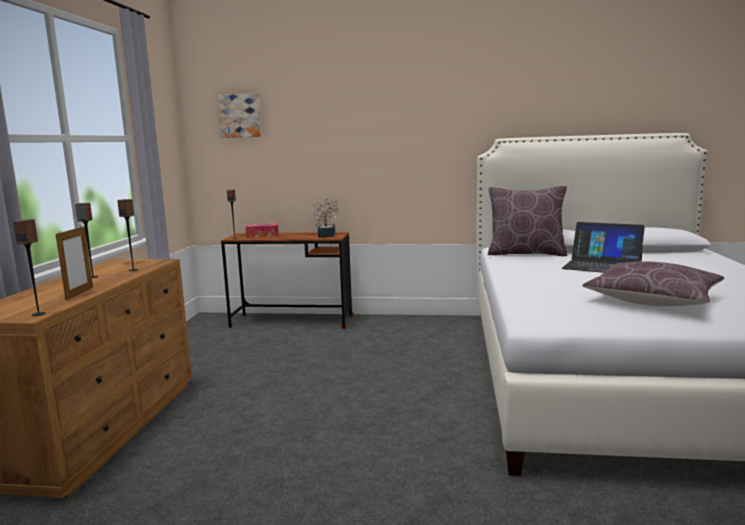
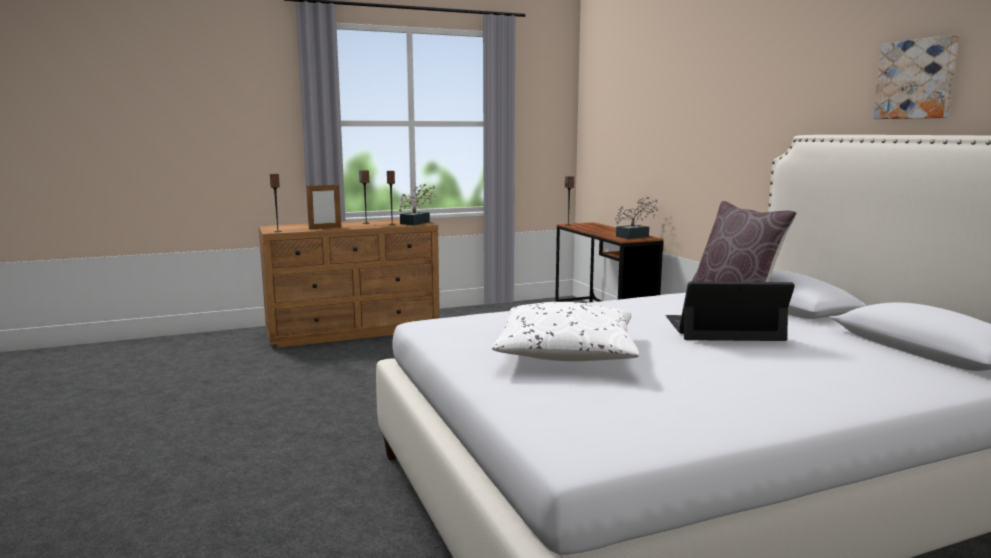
camera: 60 degrees right, 0 degrees up
picture [217,93,262,138] -> picture moved to [873,35,959,119]
tissue box [245,223,279,238] -> none
laptop [562,222,645,273] -> laptop turned 90 degrees clockwise [666,282,795,341]
brown pillow [582,261,724,306] -> white pillow [492,302,639,361]
none -> potted plant [399,184,437,225]

